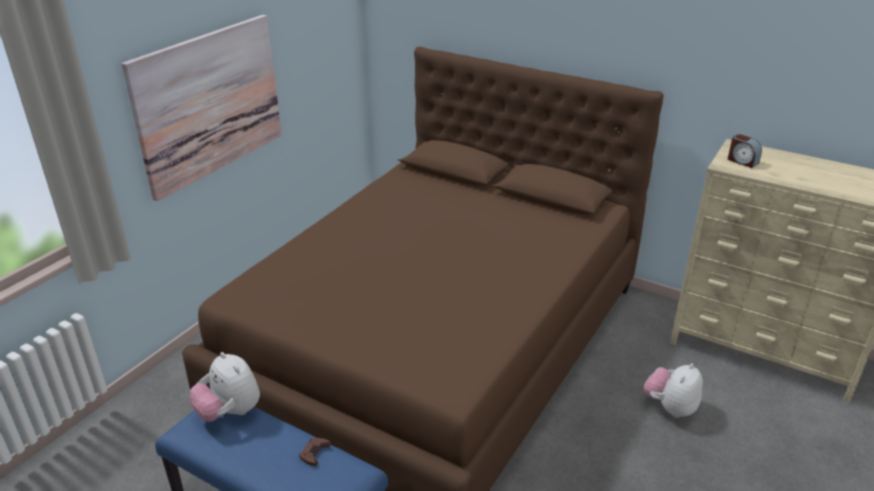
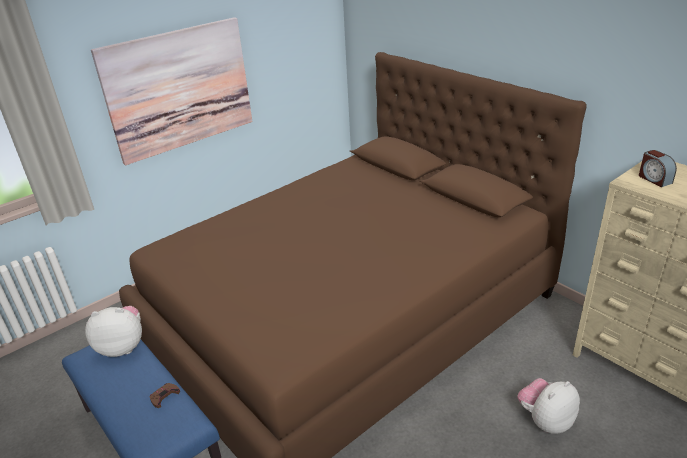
camera: 20 degrees right, 0 degrees up
plush toy [190,352,260,422] -> plush toy turned 105 degrees clockwise [85,306,142,357]

